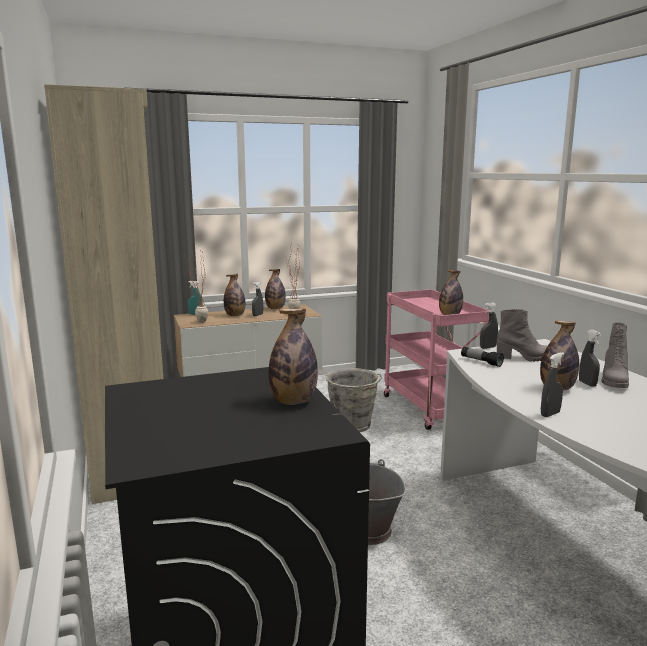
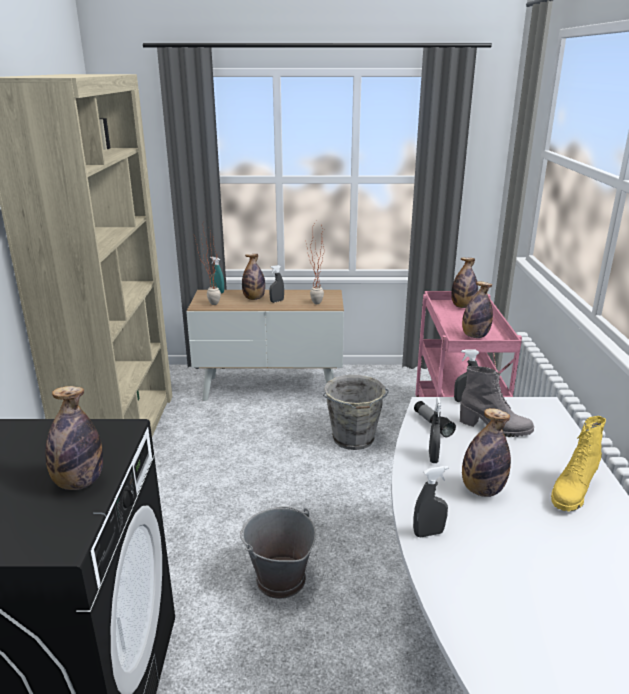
camera: 20 degrees right, 10 degrees up
bottle [265,269,286,309] -> bottle moved to [451,258,478,308]
grey spray bottle [579,330,601,387] -> grey spray bottle moved to [429,397,441,463]
grey boot [602,323,629,388] -> yellow boot [551,416,606,512]

